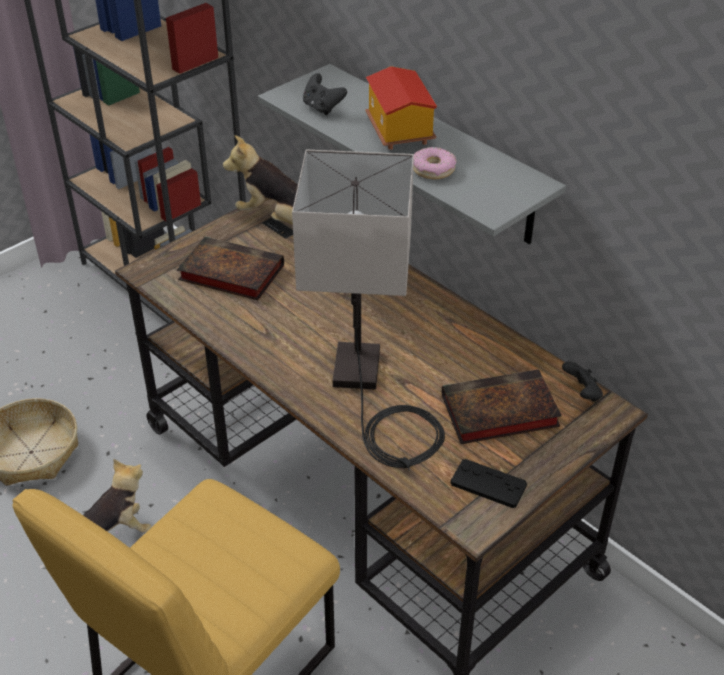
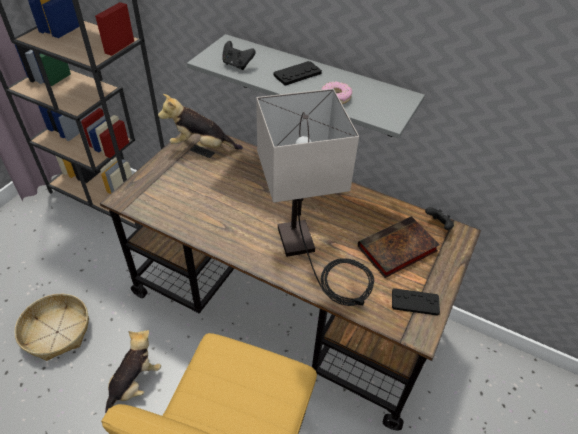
camera: 20 degrees left, 5 degrees up
book [177,236,284,300] -> none
toy house [366,66,437,150] -> black game controller [274,61,322,85]

